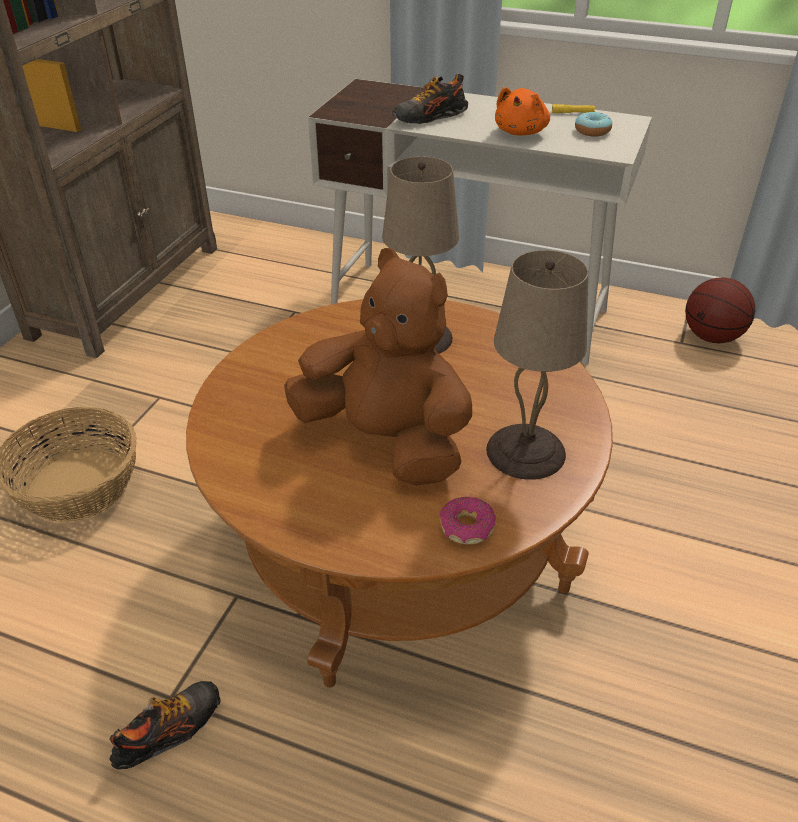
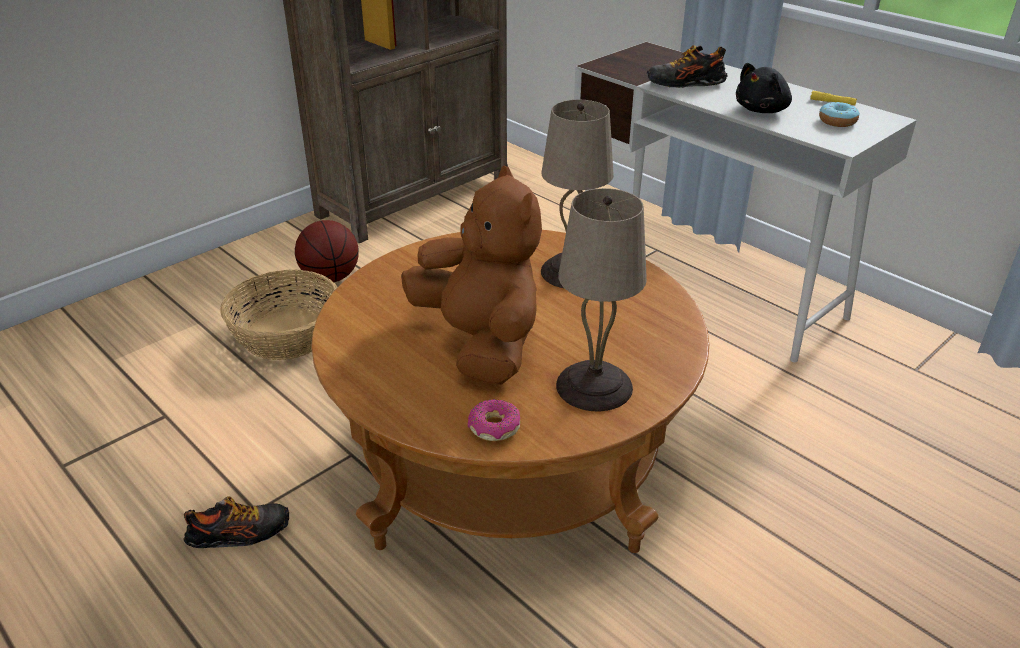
camera: 25 degrees right, 5 degrees down
orange plush toy [495,87,550,135] -> black plush toy [736,63,792,113]
basketball [685,277,755,343] -> basketball moved to [295,220,359,283]

